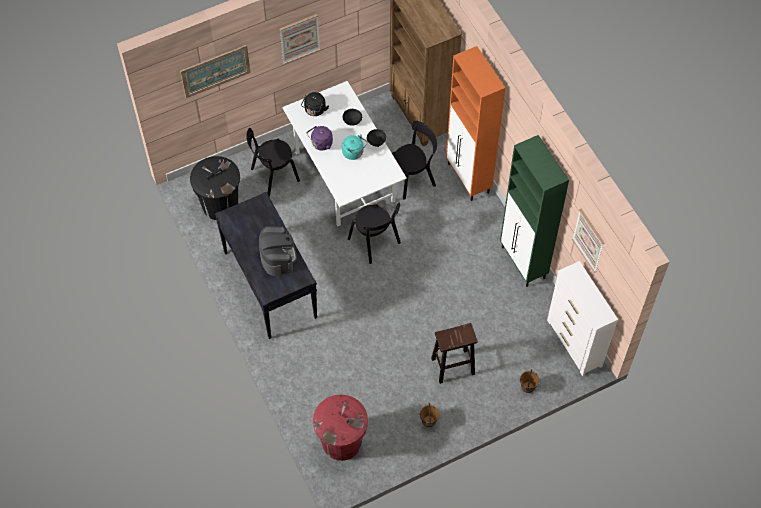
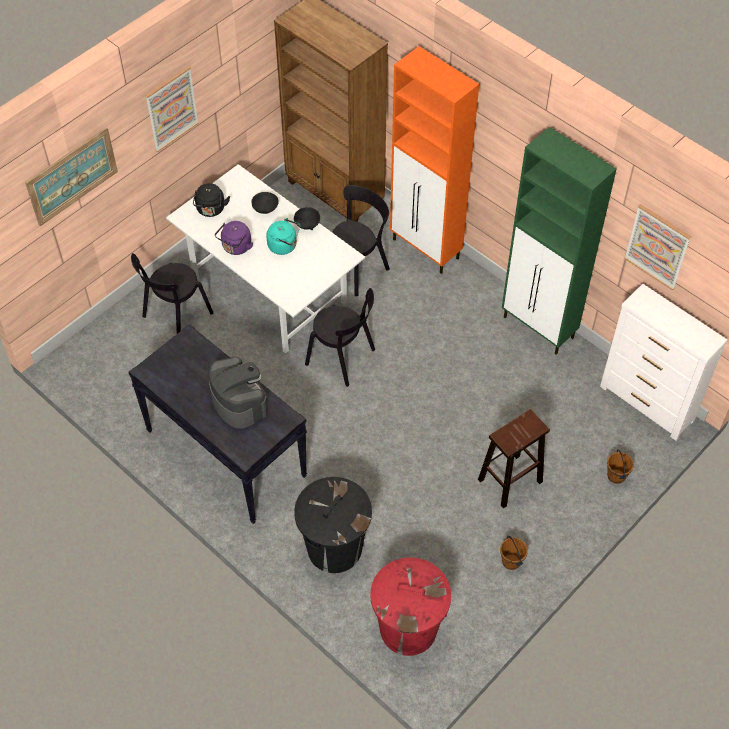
camera: 20 degrees left, 5 degrees down
black trash can [190,156,240,220] -> black trash can moved to [294,477,372,573]

